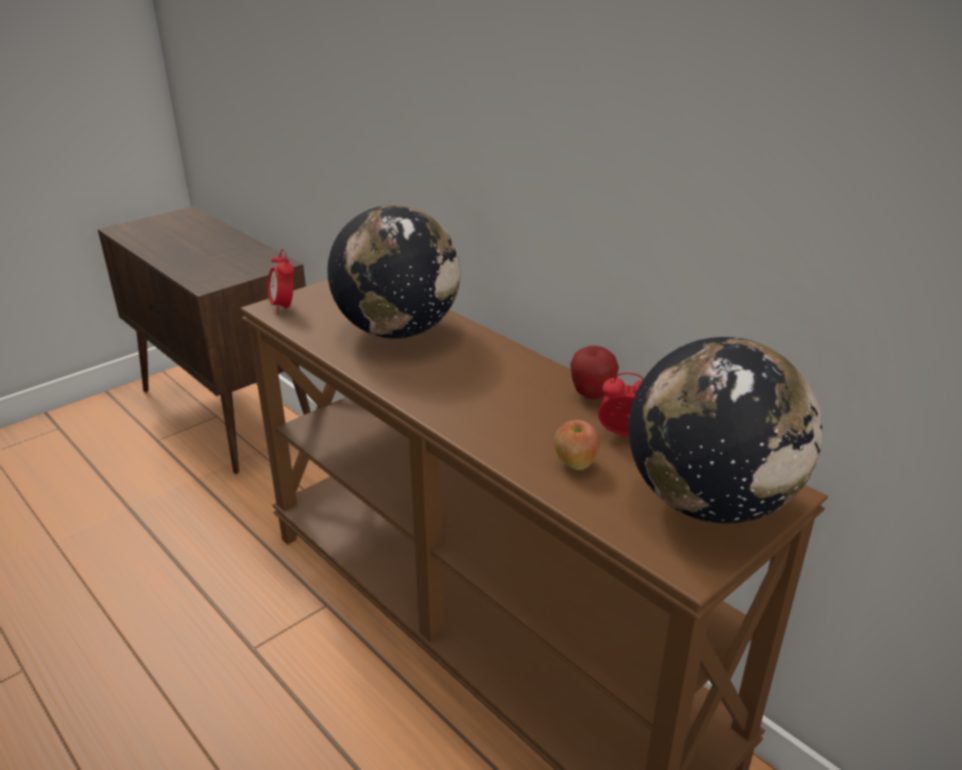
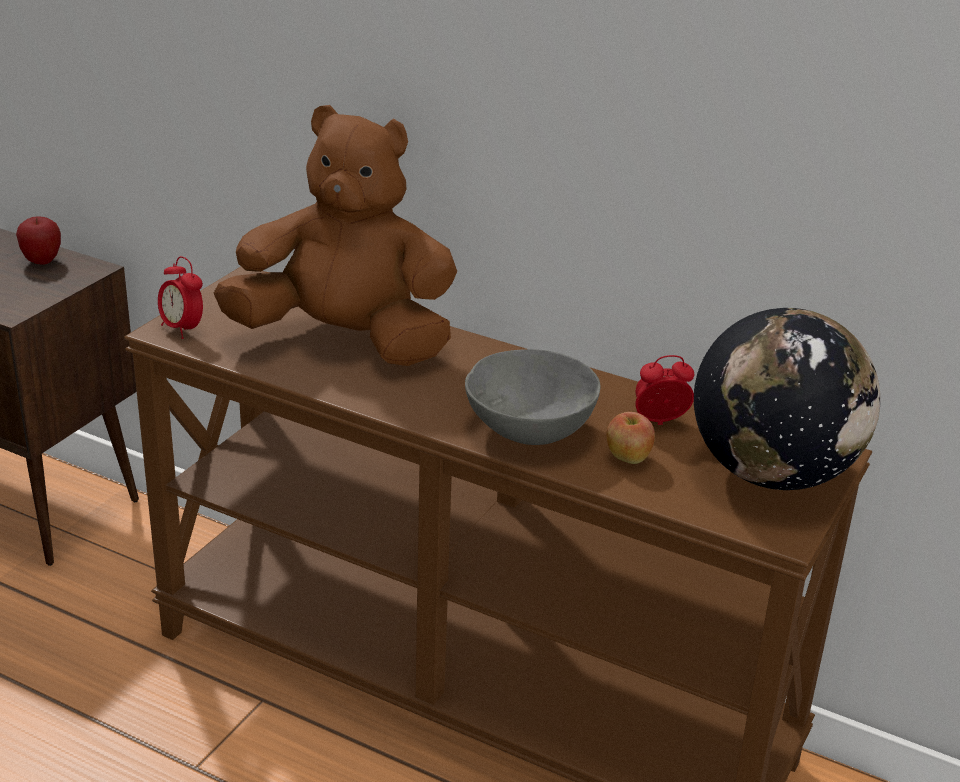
camera: 20 degrees left, 0 degrees up
globe [327,205,461,339] -> brown plush toy [214,105,457,366]
apple [570,346,619,399] -> apple moved to [16,216,61,264]
none -> grey bowl [465,349,600,445]

